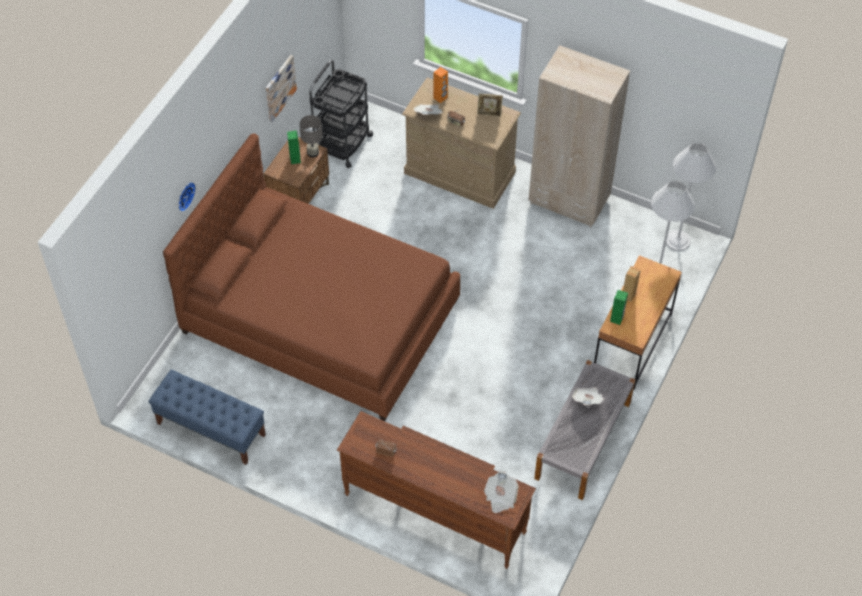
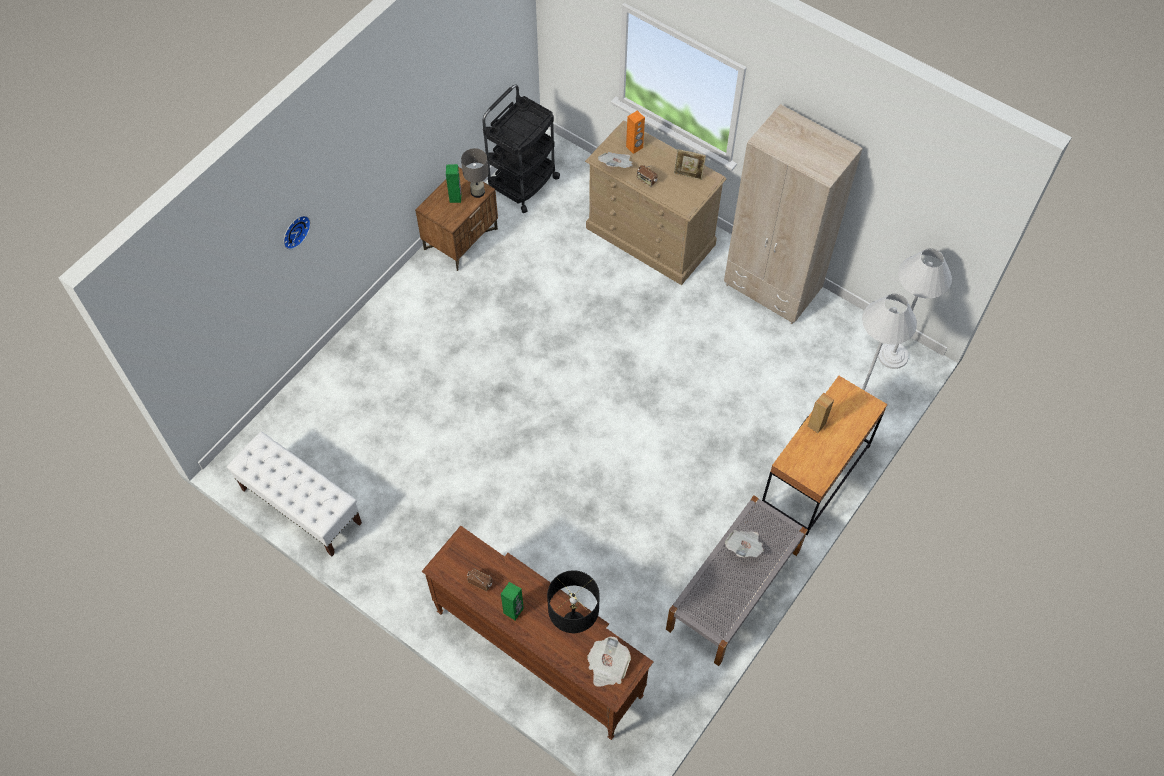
camera: 10 degrees right, 5 degrees up
blue bench [149,369,266,465] -> white bench [227,431,362,556]
brown bed [163,134,460,421] -> none
picture [266,55,297,122] -> none
green speaker [610,290,628,325] -> green speaker moved to [501,582,524,620]
none -> black table lamp [547,570,600,633]

